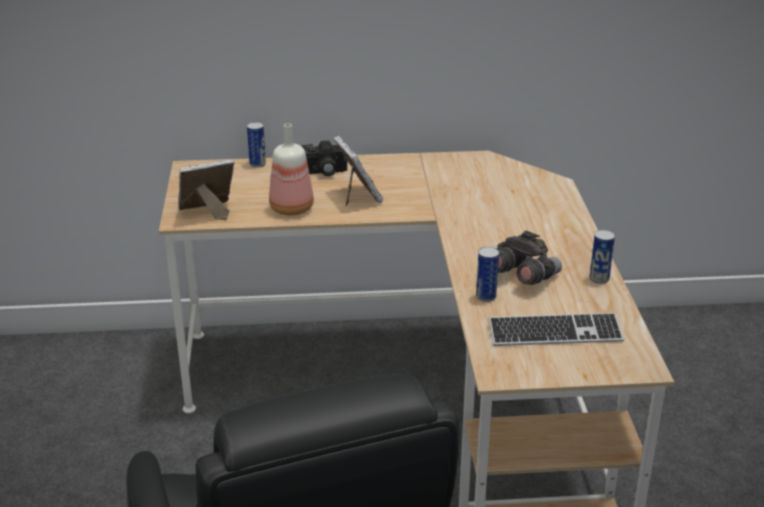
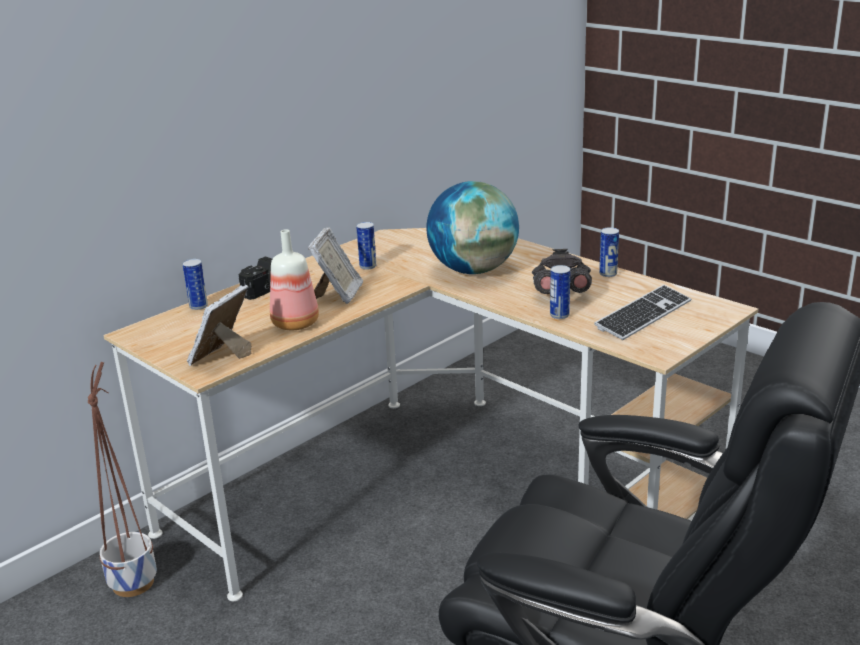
camera: 40 degrees left, 5 degrees down
picture frame [333,136,384,206] -> picture frame turned 75 degrees clockwise [308,227,363,304]
none -> planter [88,362,157,597]
none -> can [356,222,376,270]
none -> globe [426,181,519,274]

